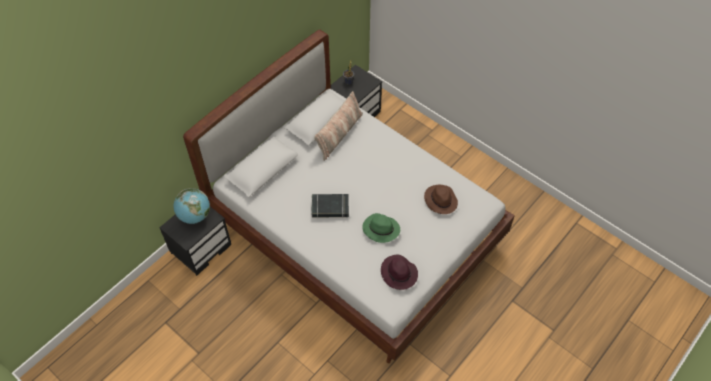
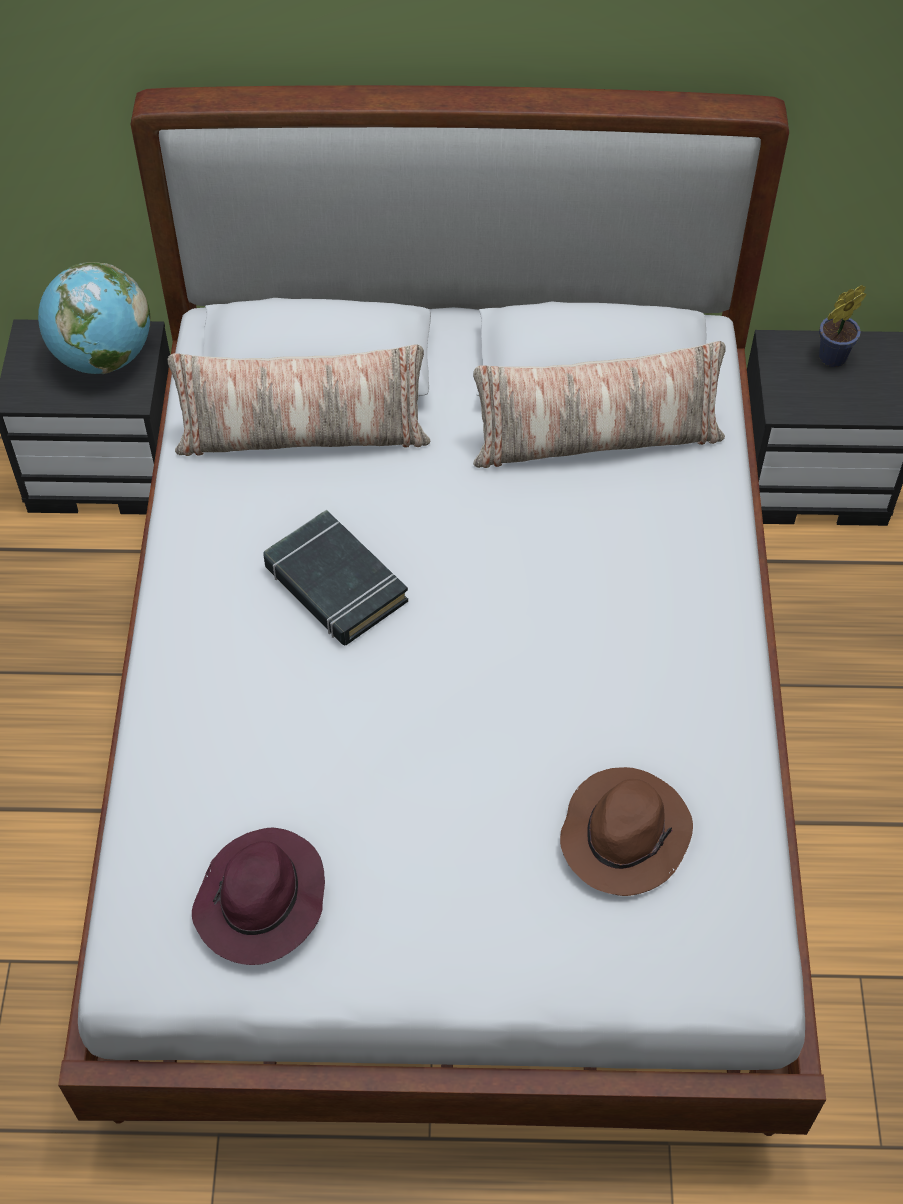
camera: 50 degrees right, 0 degrees up
green hat [362,213,400,243] -> none
none -> pillow [168,344,431,456]

